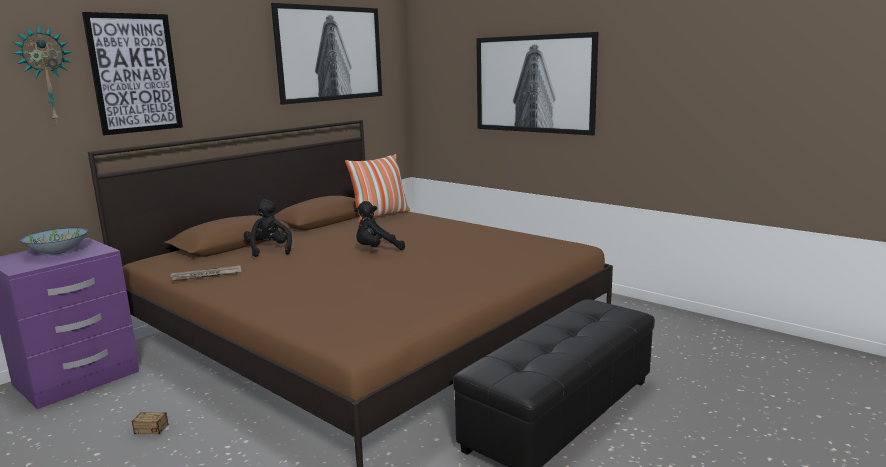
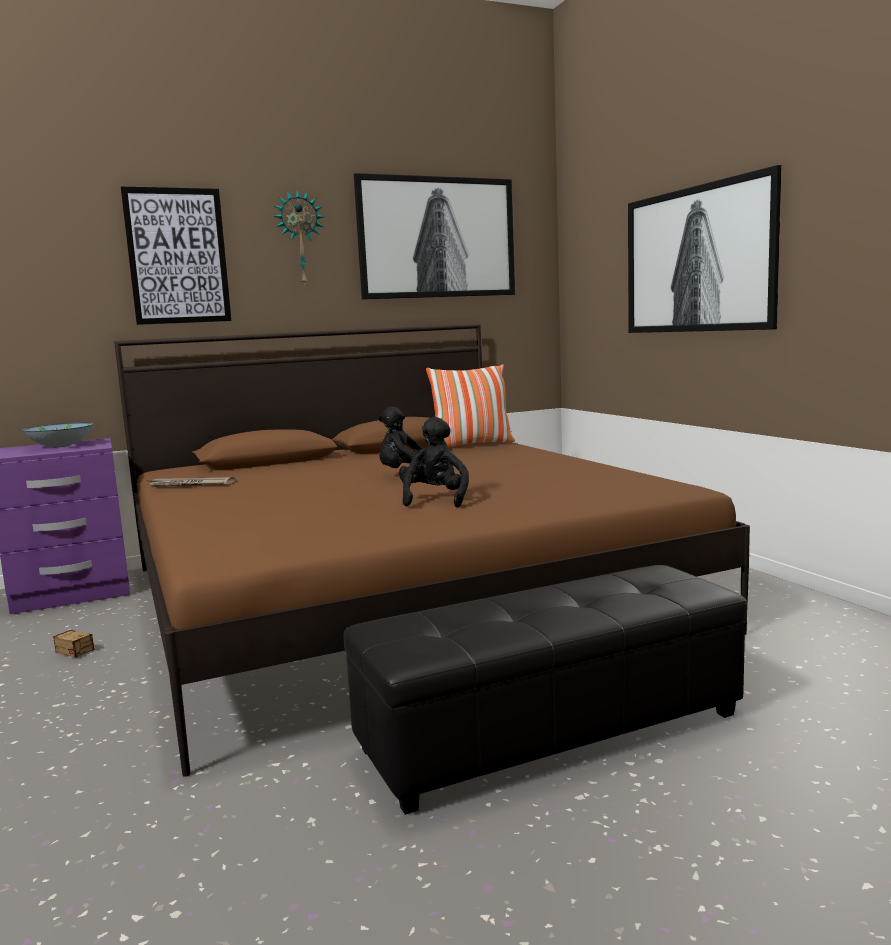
camera: 25 degrees right, 5 degrees down
wall clock [13,25,72,122] -> wall clock moved to [273,189,324,287]
black plush toy [244,199,292,257] -> black plush toy moved to [399,417,469,508]

